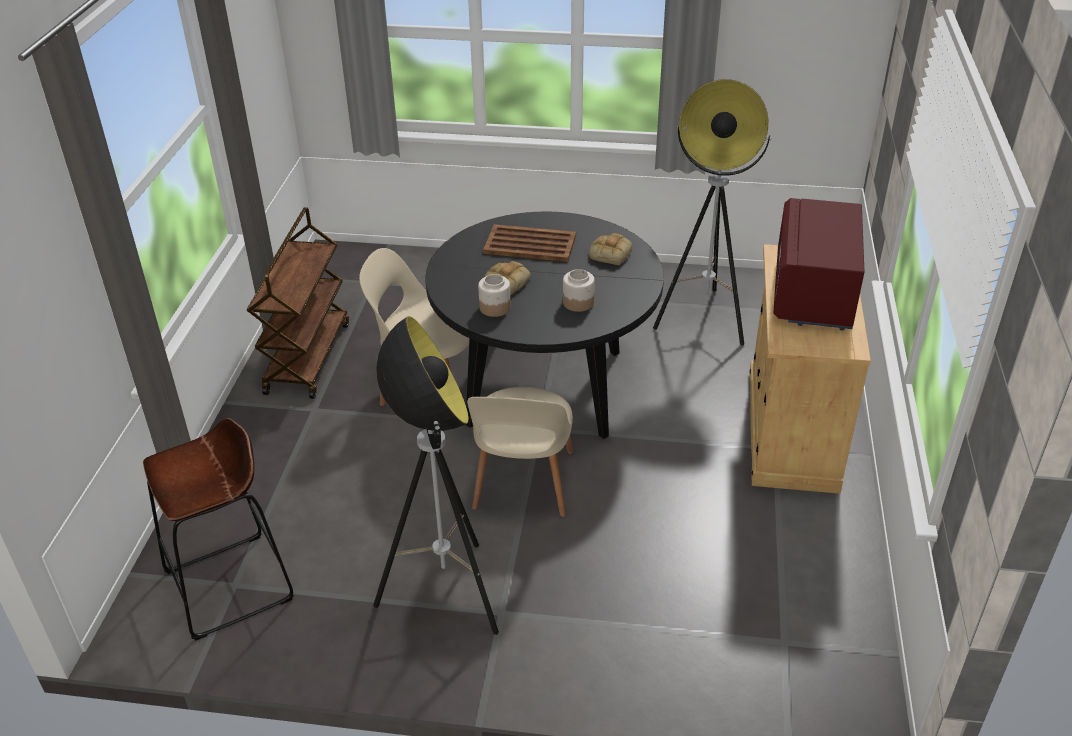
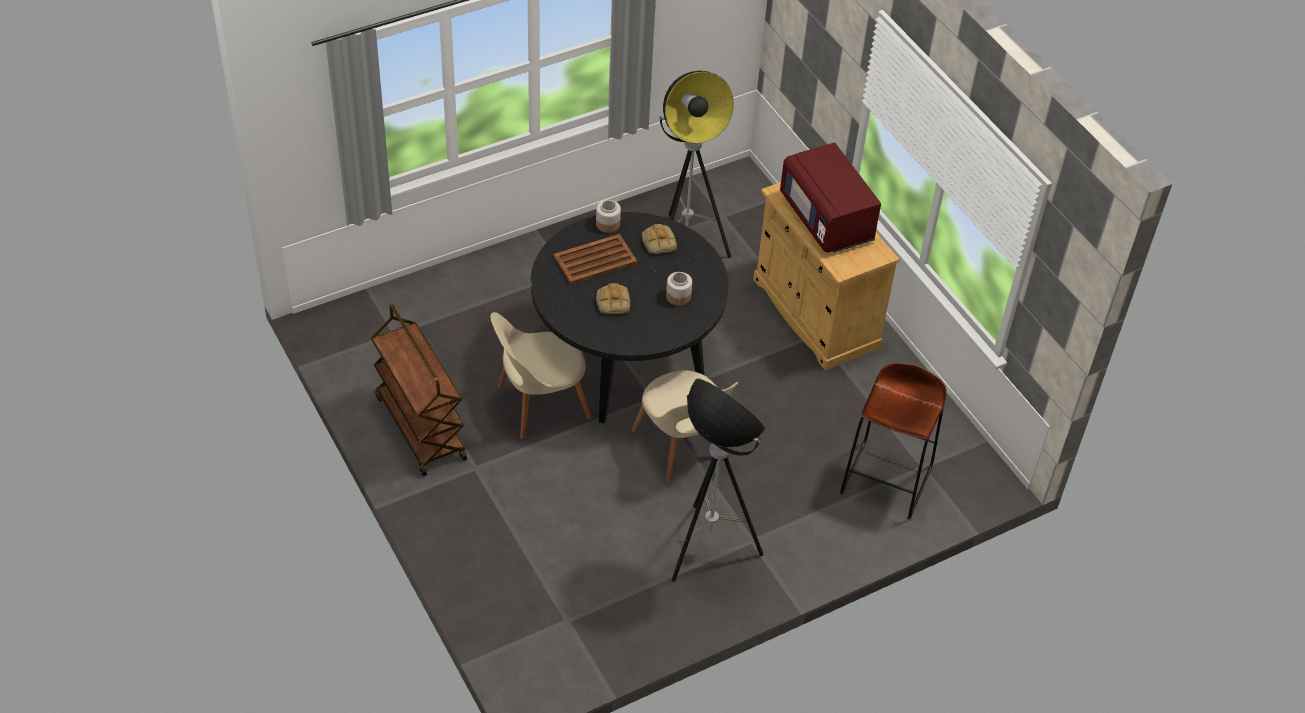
camera: 40 degrees left, 10 degrees up
brown stool [143,418,294,641] -> brown stool moved to [840,363,947,519]
jar [478,274,511,317] -> jar moved to [596,200,621,233]

